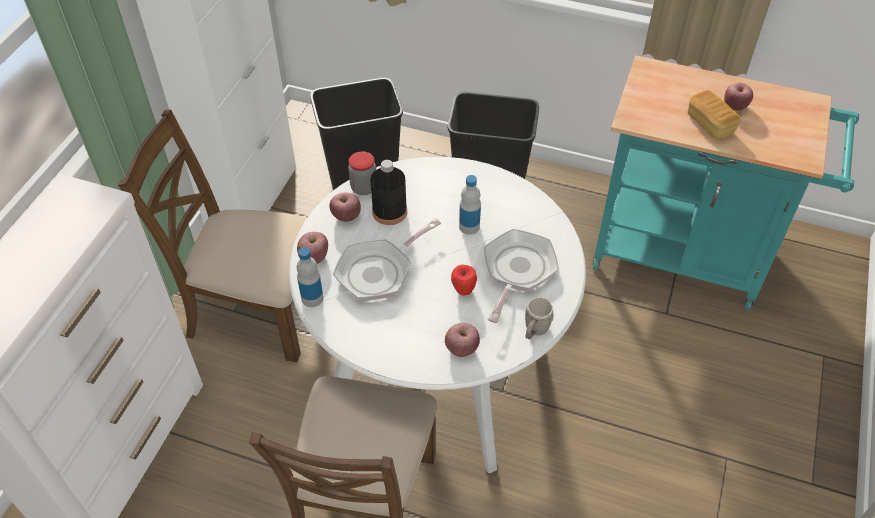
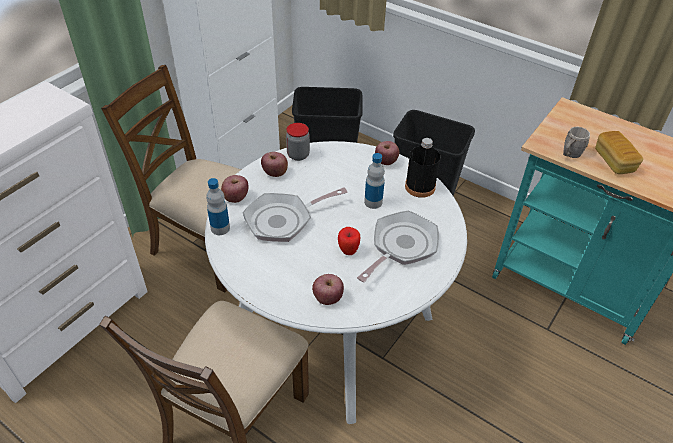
camera: 15 degrees right, 5 degrees down
black bottle [370,160,407,225] -> black bottle moved to [405,138,440,198]
grey mug [525,297,554,340] -> grey mug moved to [563,127,590,158]
apple [724,83,753,111] -> apple moved to [375,141,399,165]

